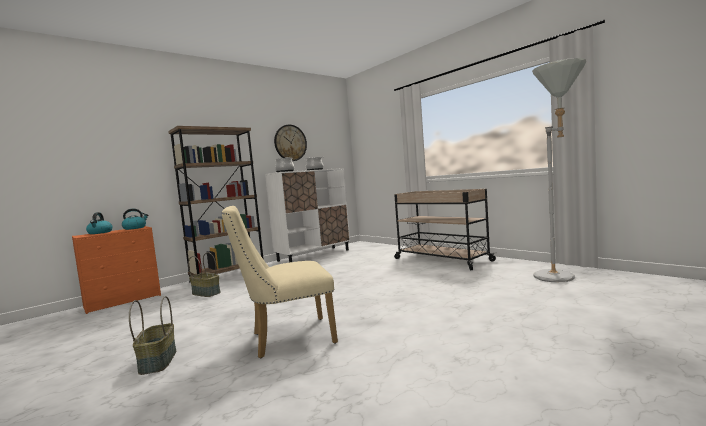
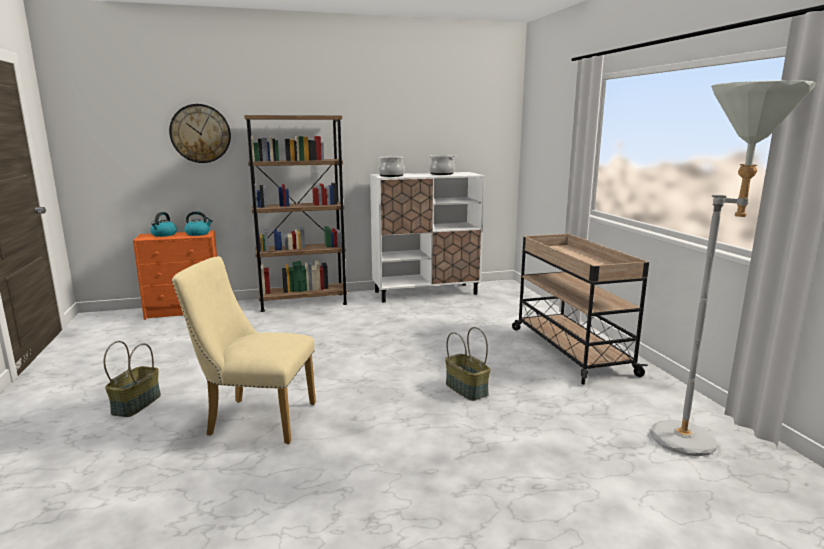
camera: 25 degrees right, 10 degrees up
basket [188,252,221,297] -> basket moved to [445,327,491,401]
wall clock [274,124,307,161] -> wall clock moved to [169,104,231,163]

